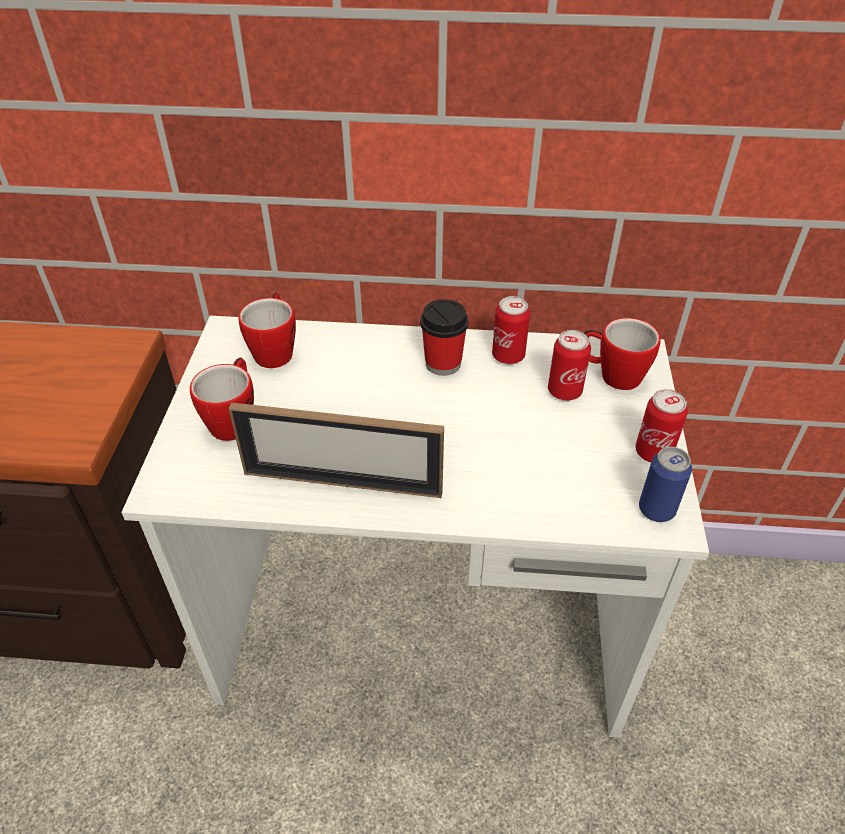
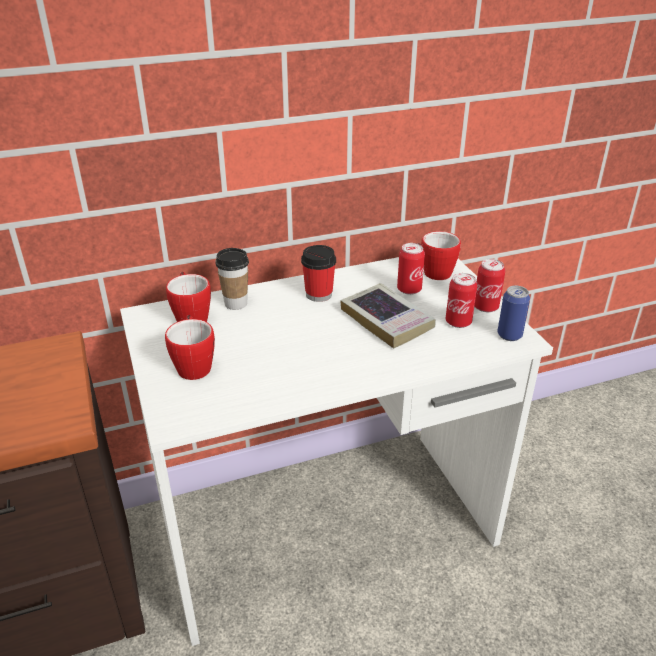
camera: 25 degrees left, 10 degrees down
picture frame [228,402,444,498] -> none
can [492,296,530,364] -> can moved to [445,273,477,328]
none -> cup [216,248,249,310]
none -> book [340,283,436,349]

